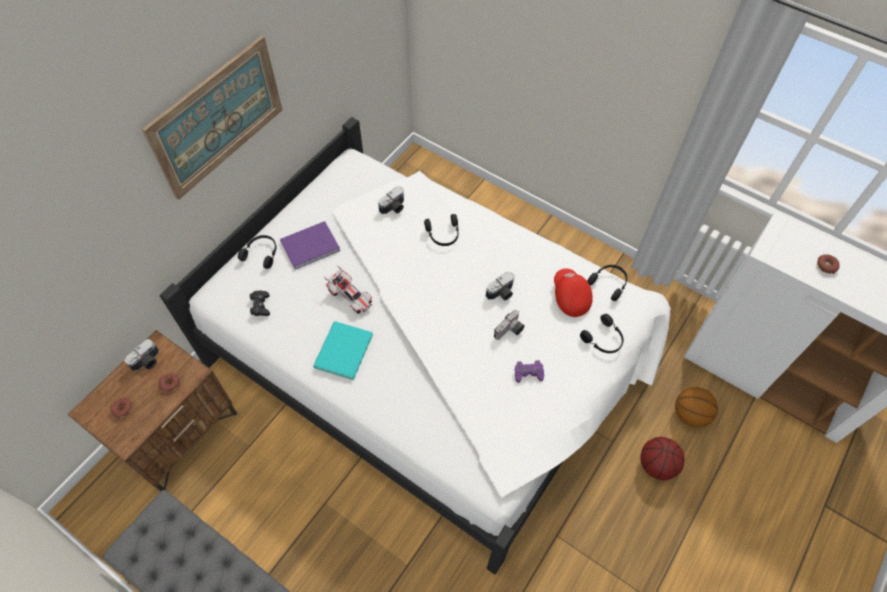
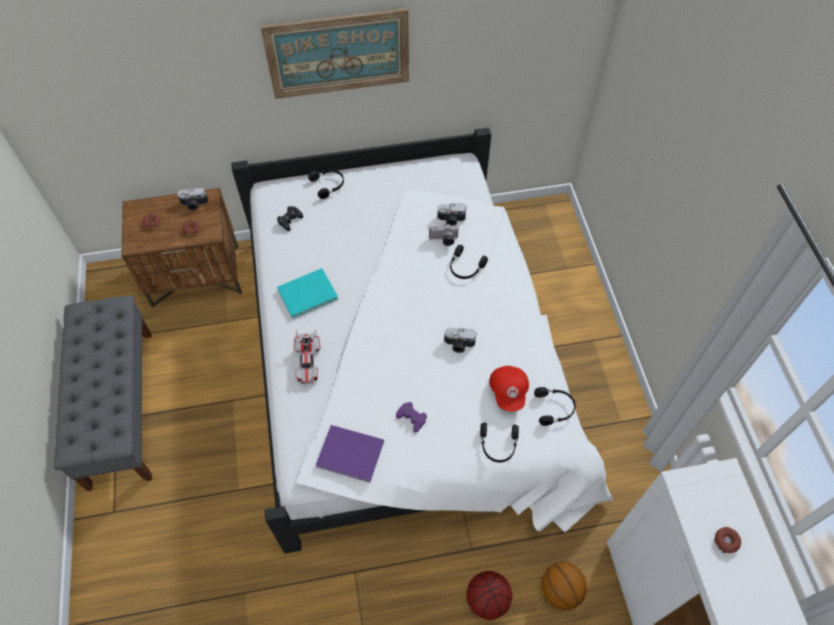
camera: 45 degrees right, 0 degrees up
purple book [280,221,340,269] -> purple book moved to [316,425,384,482]
toy car [324,266,372,314] -> toy car moved to [294,329,321,384]
camera [494,310,524,340] -> camera moved to [429,224,459,246]
red cap [554,268,593,317] -> red cap turned 150 degrees clockwise [489,366,529,412]

